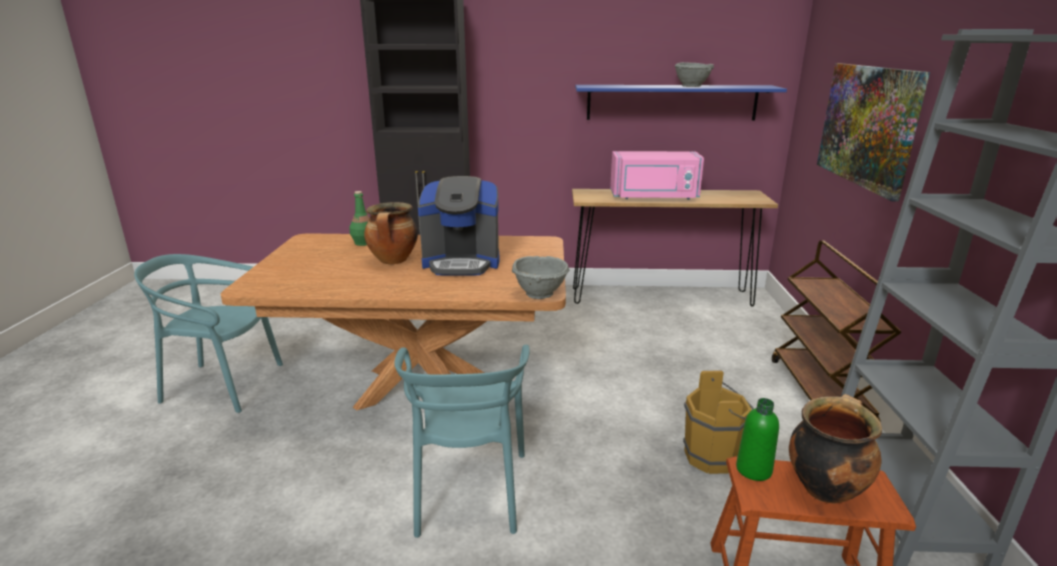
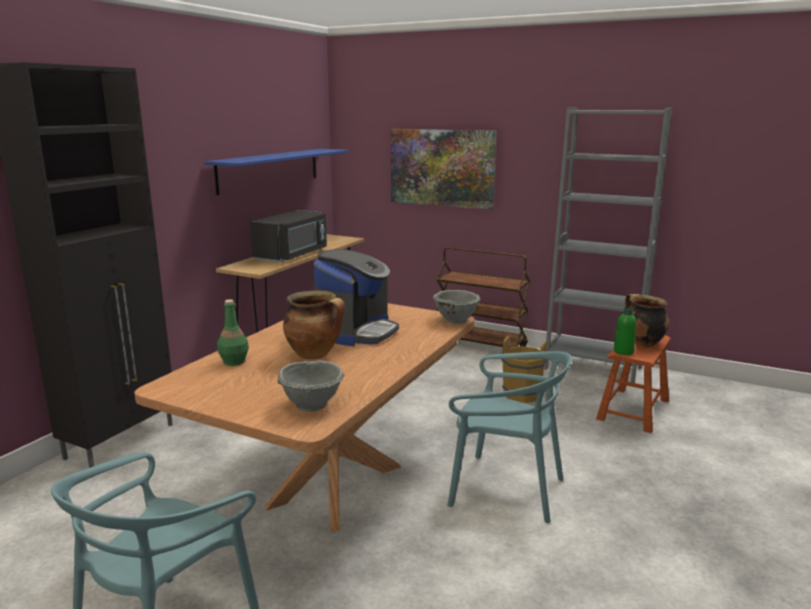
camera: 65 degrees left, 5 degrees down
pink microwave [610,151,704,200] -> black microwave [250,210,327,262]
grey bowl [675,62,714,87] -> grey bowl moved to [278,360,344,412]

